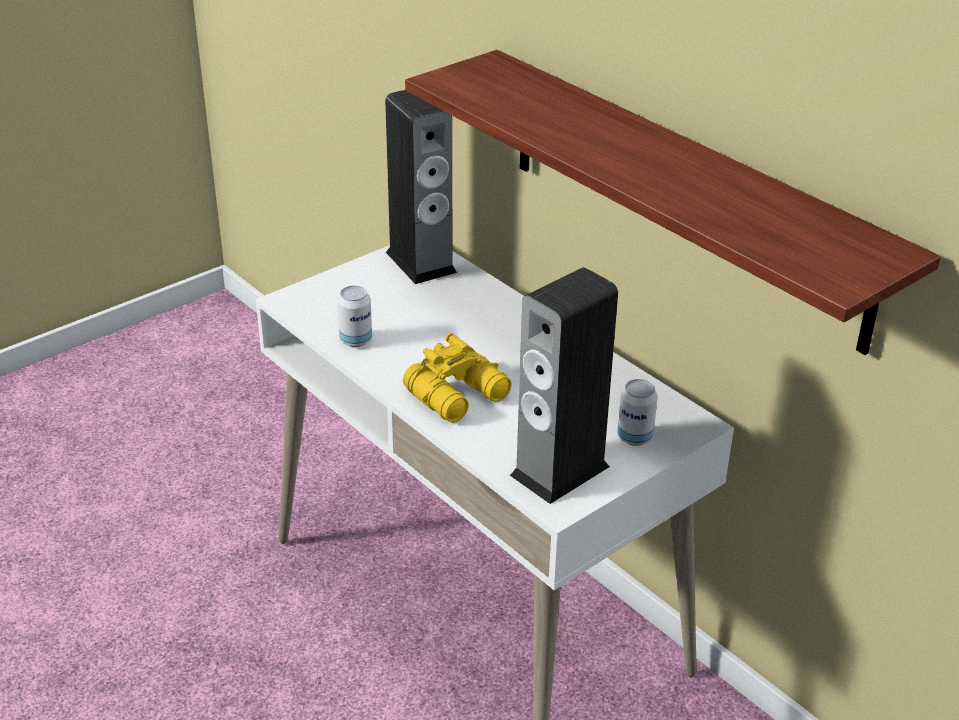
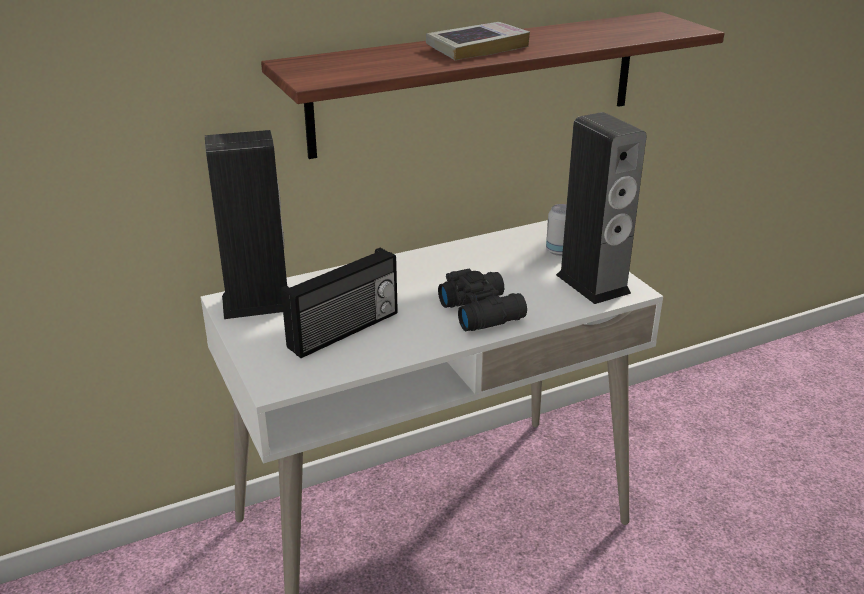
camera: 75 degrees left, 5 degrees down
can [337,286,372,347] -> none
yellow binoculars [403,333,512,423] -> black binoculars [438,269,527,331]
none -> radio [281,248,398,358]
none -> book [426,22,530,60]

